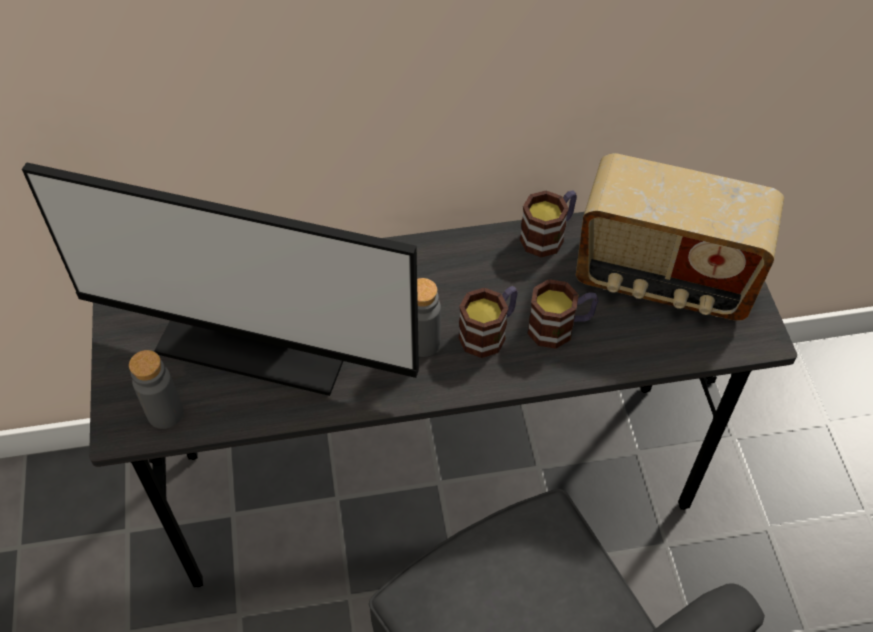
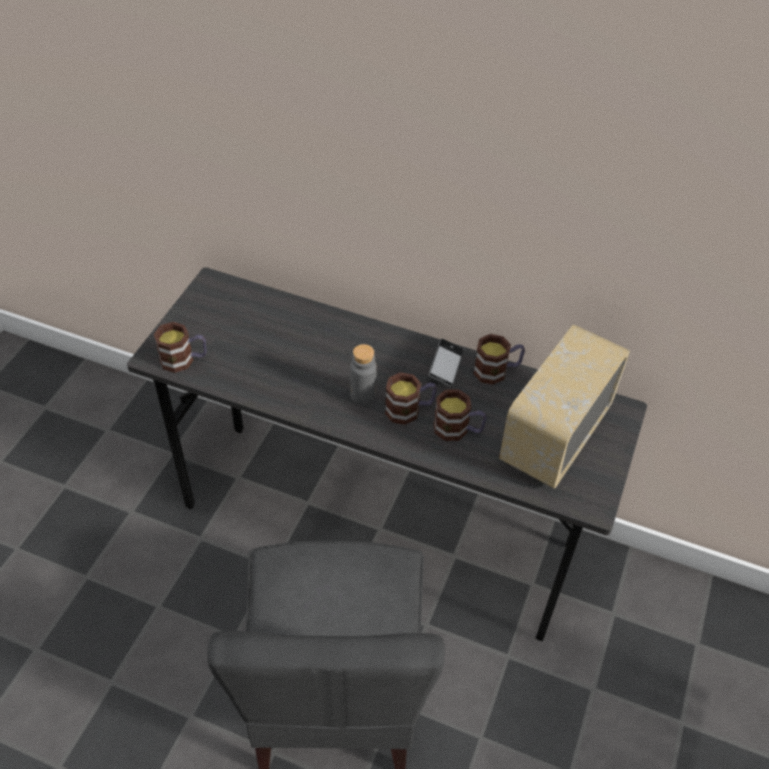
camera: 30 degrees right, 5 degrees down
monitor [22,162,419,396] -> none
grey bottle [129,350,183,429] -> mug [154,322,207,373]
radio [576,153,784,321] -> radio turned 75 degrees clockwise [499,325,630,489]
none -> phone [429,339,464,387]

